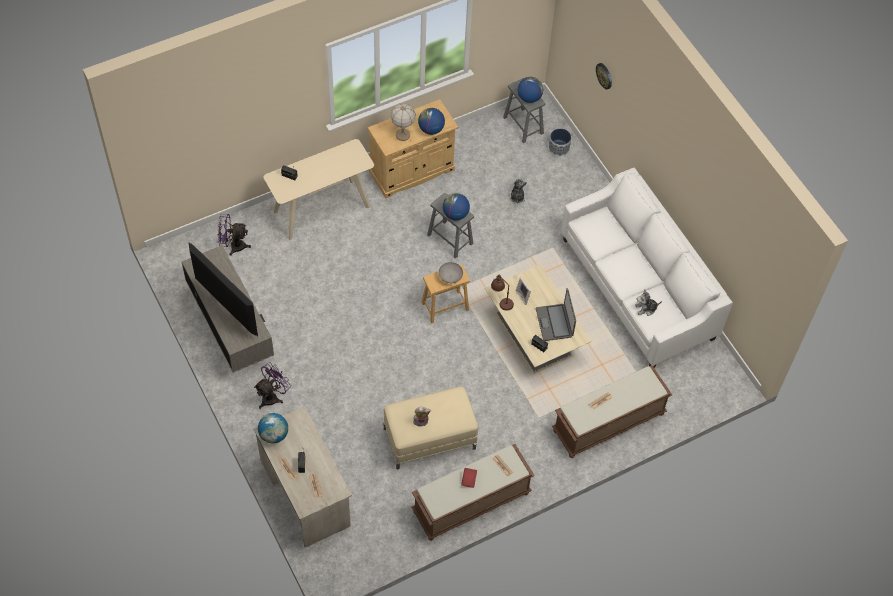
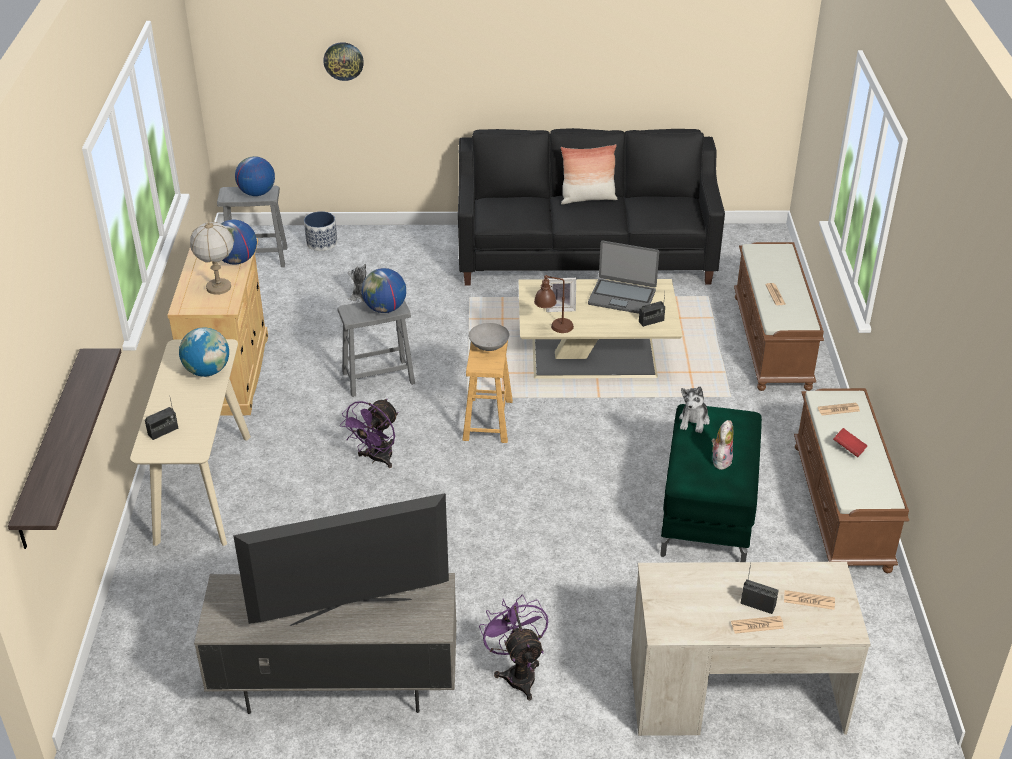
camera: 60 degrees left, 20 degrees down
purple fan [217,214,251,256] -> purple fan moved to [340,399,399,468]
globe [258,413,288,444] -> globe moved to [179,327,229,377]
beige ottoman [384,386,478,469] -> green ottoman [660,404,762,562]
white sofa [560,168,733,368] -> black sofa [458,128,725,286]
plush toy [636,289,662,316] -> plush toy moved to [679,386,710,433]
none -> shelf [8,348,121,549]
none -> pillow [561,144,618,205]

